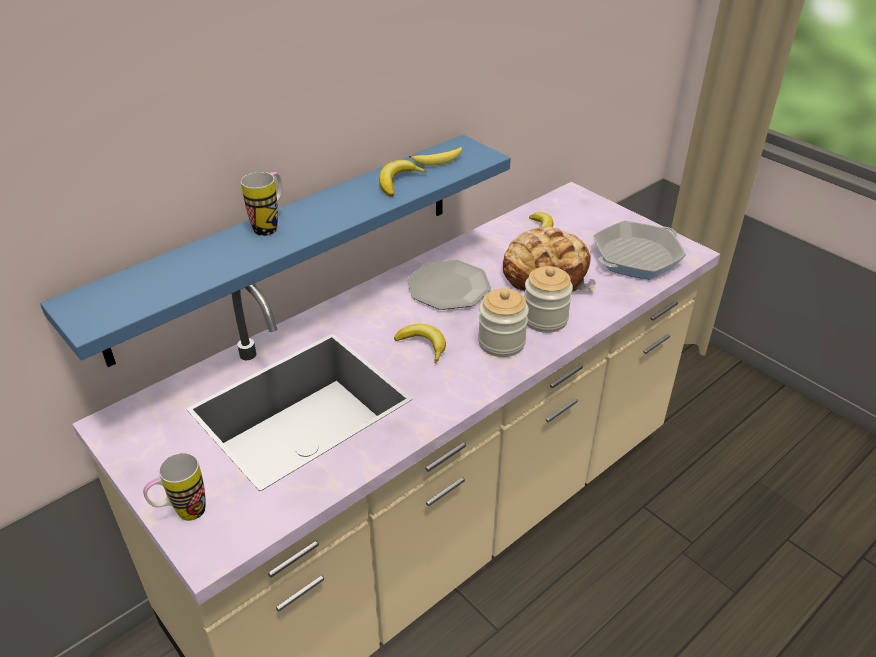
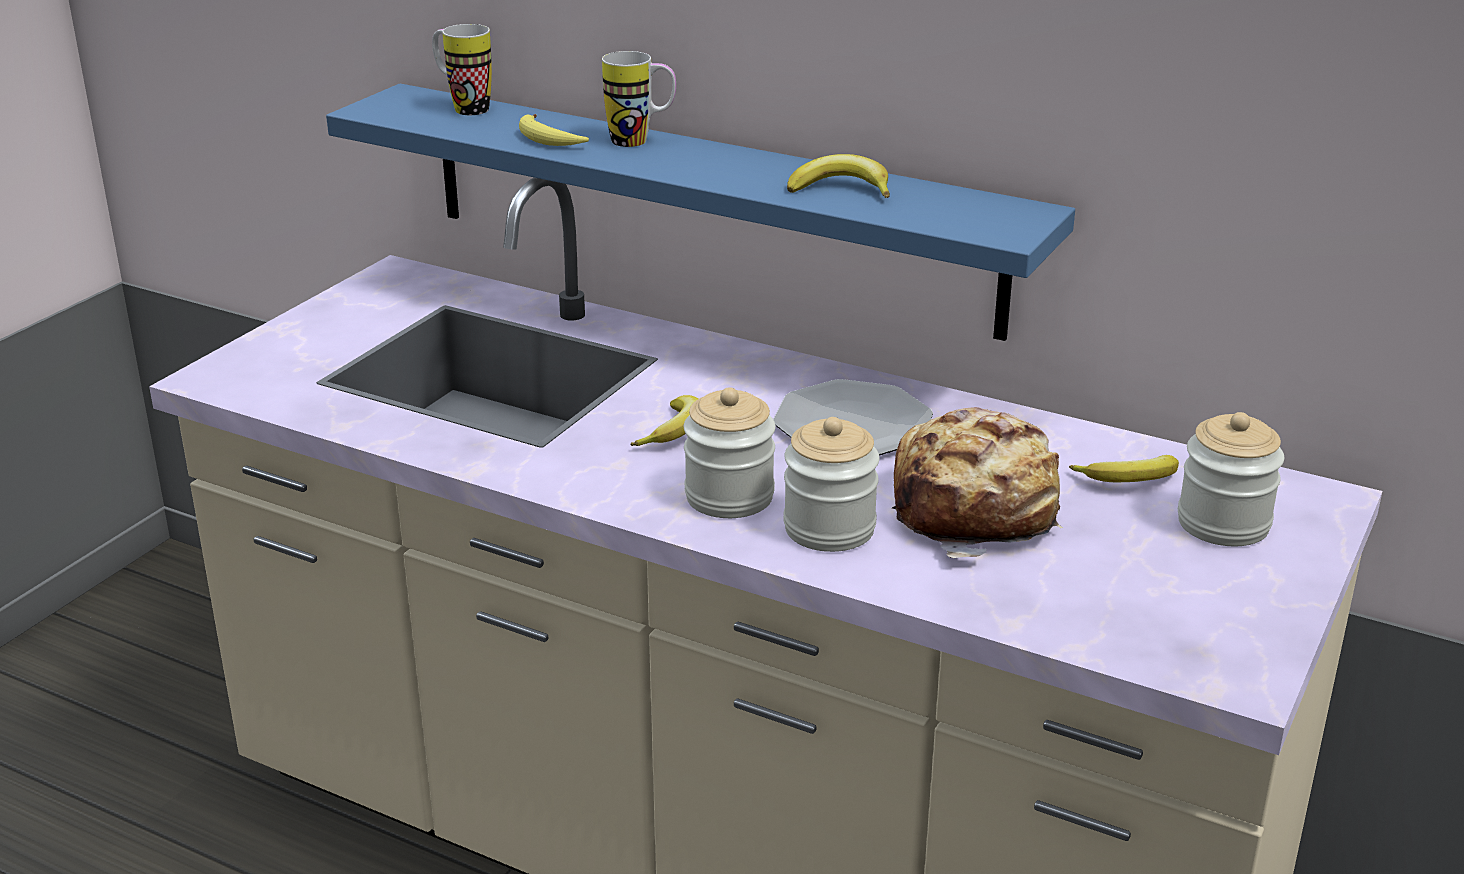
camera: 70 degrees right, 10 degrees down
mug [143,453,206,521] -> mug moved to [432,24,492,115]
banana [409,147,462,166] -> banana moved to [519,114,589,146]
frying pan [593,221,686,280] -> none
none -> jar [1178,412,1284,546]

